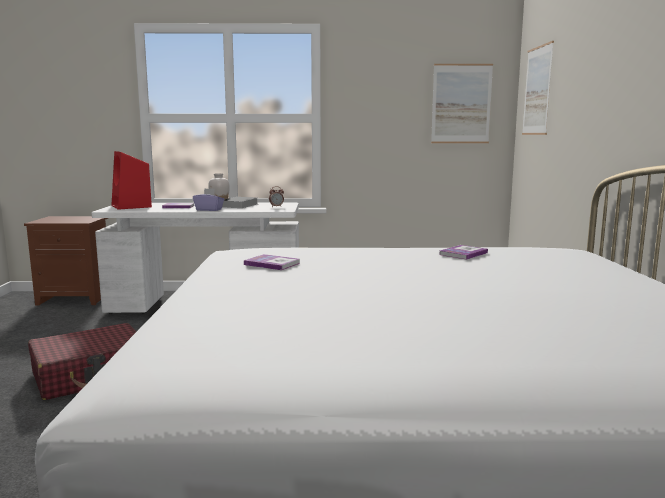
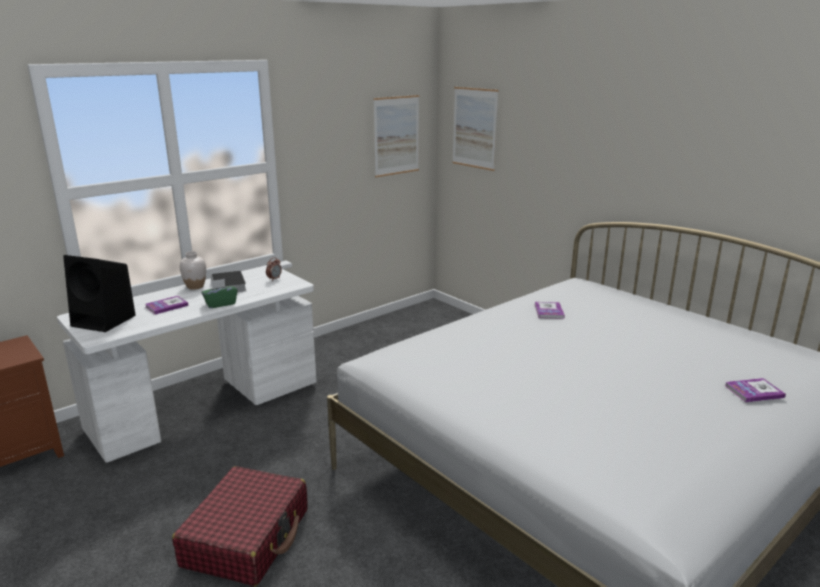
camera: 40 degrees left, 10 degrees up
red speaker [111,151,152,210] -> black speaker [63,255,136,332]
purple tissue box [193,188,224,211] -> green tissue box [202,279,238,308]
book [244,254,300,270] -> book moved to [725,378,786,402]

